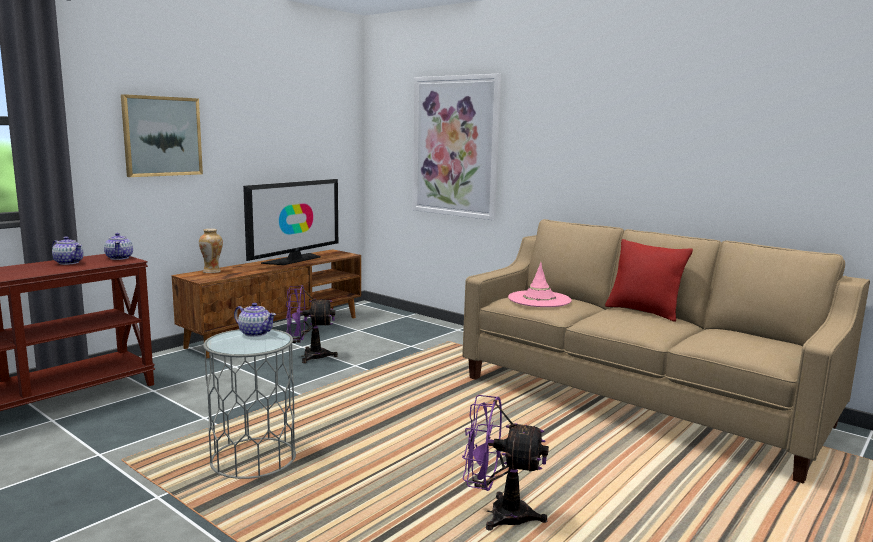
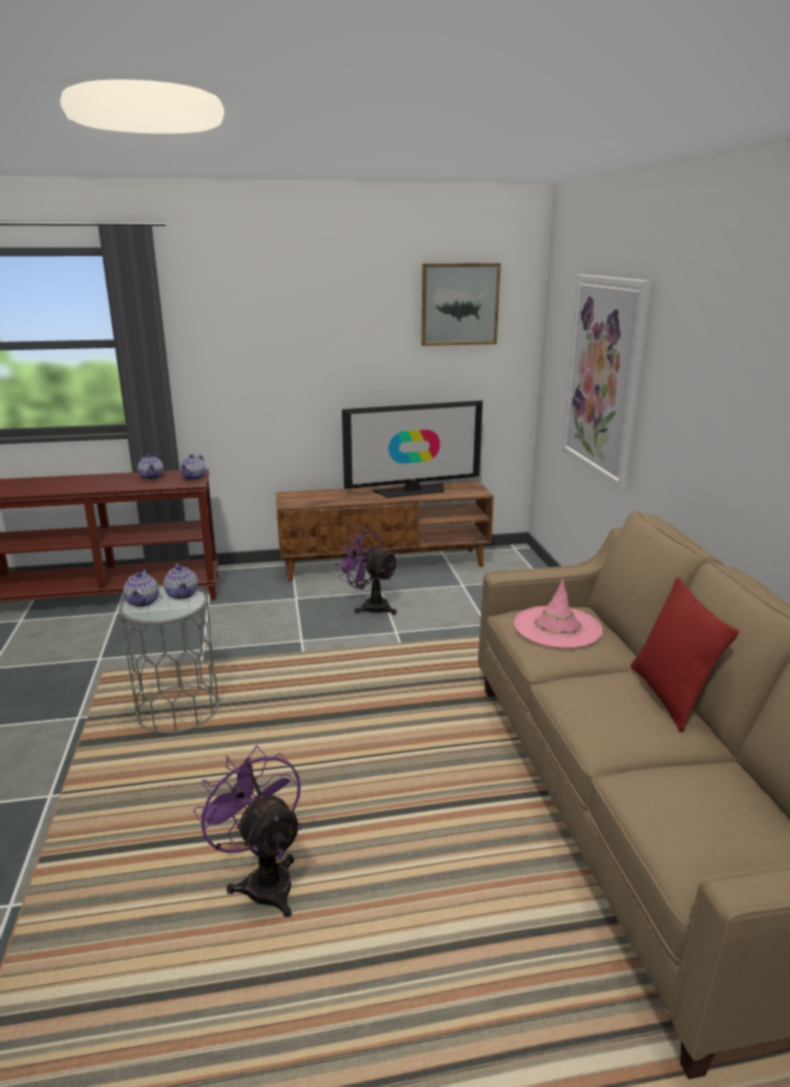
camera: 40 degrees right, 10 degrees up
picture [121,94,203,177] -> picture moved to [421,263,501,346]
vase [199,229,223,273] -> none
none -> teapot [123,570,159,607]

